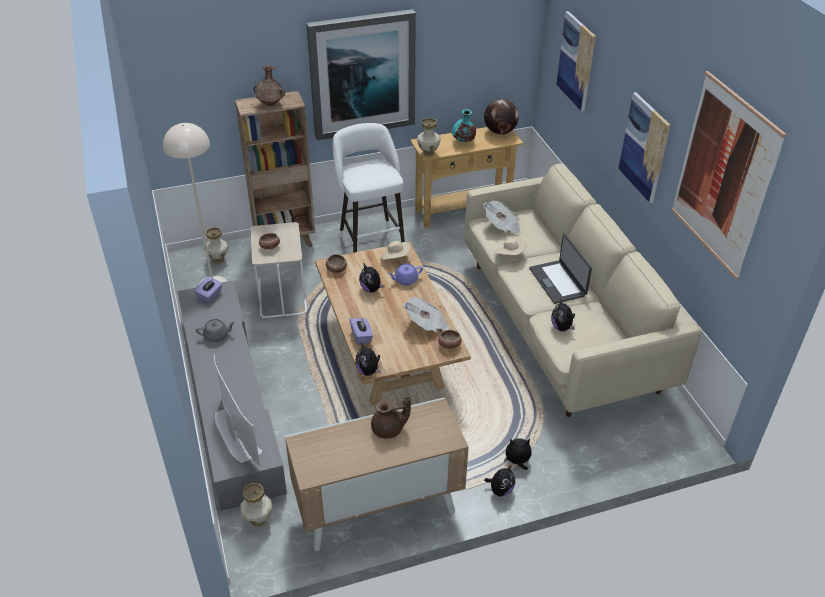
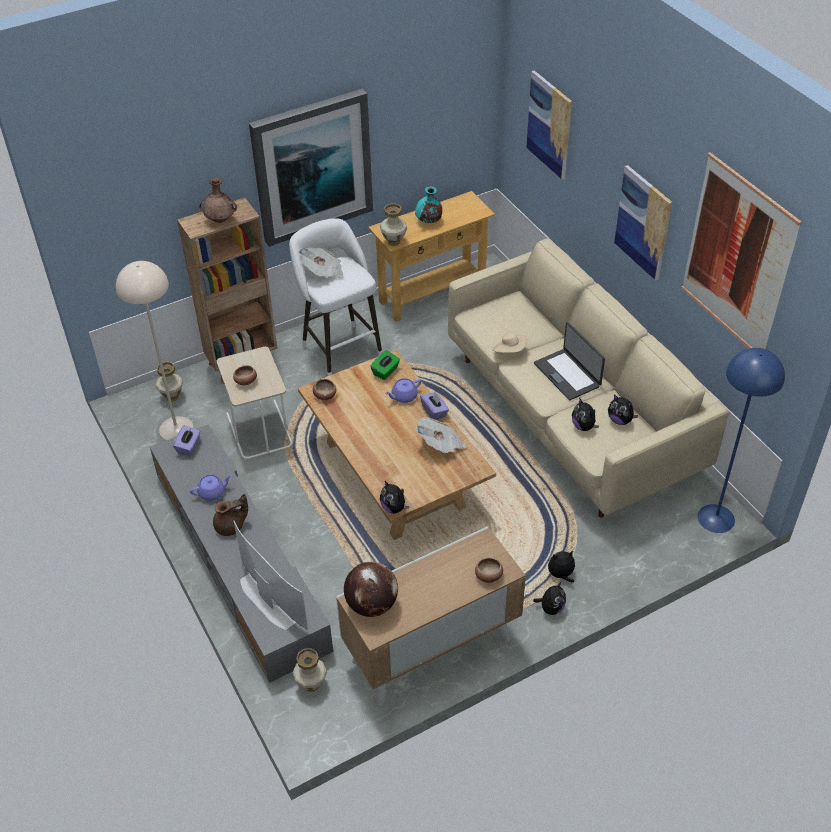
camera: 10 degrees left, 5 degrees up
grey teapot [196,319,236,342] -> purple teapot [190,475,232,501]
purple tissue box [350,317,373,345] -> purple tissue box moved to [420,392,449,420]
plush toy [359,263,384,292] -> plush toy moved to [608,394,638,425]
brown teapot [371,396,411,439] -> brown teapot moved to [213,494,248,536]
beige hat [380,241,411,260] -> green tissue box [370,350,400,380]
bowl [438,330,462,349] -> bowl moved to [475,556,503,583]
newspaper [483,200,521,234] -> newspaper moved to [298,248,344,278]
globe [484,99,519,134] -> globe moved to [344,562,398,617]
none -> blue floor lamp [697,348,785,533]

